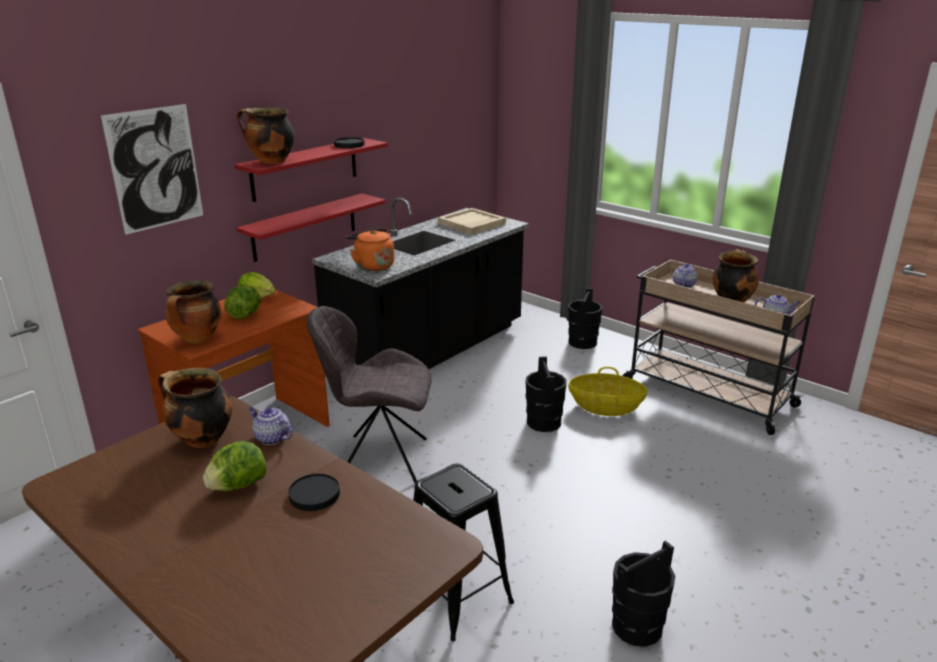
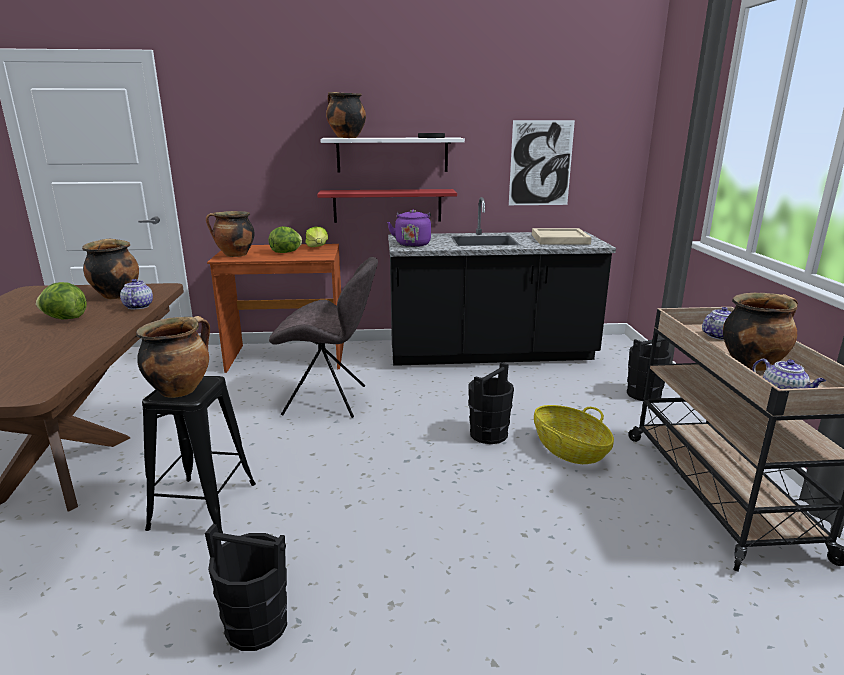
camera: 45 degrees right, 5 degrees down
picture [101,104,203,235] -> picture moved to [509,120,575,205]
red shelf [234,138,388,202] -> white shelf [320,138,465,172]
black plate [288,474,340,511] -> none
grey chair [307,306,432,483] -> grey chair turned 135 degrees clockwise [269,257,378,418]
orange kettle [347,229,394,271] -> purple kettle [387,210,431,247]
none -> cooking pot [136,316,210,398]

